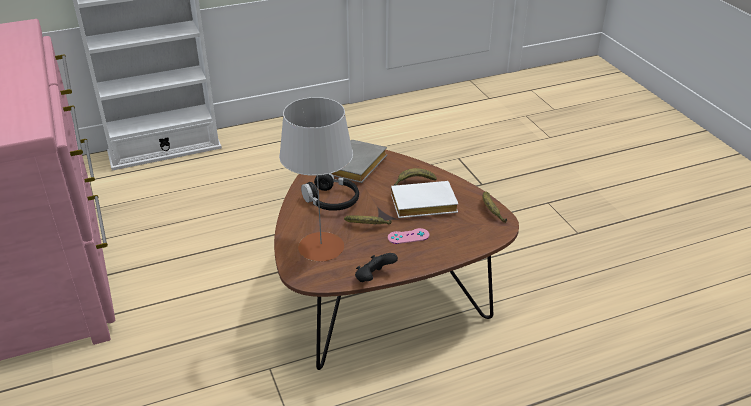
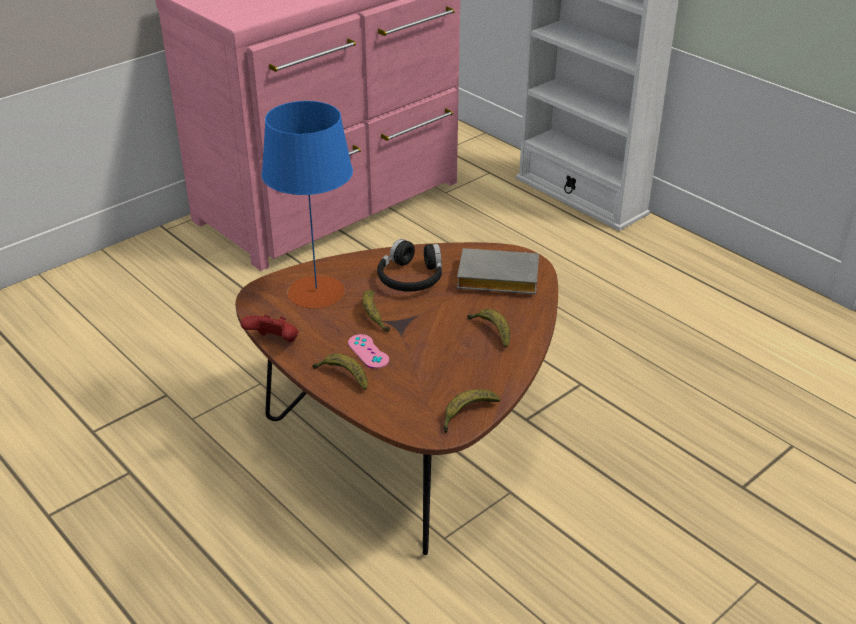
camera: 70 degrees right, 0 degrees up
grey table lamp [279,97,353,262] -> blue table lamp [262,101,353,308]
black game controller [355,253,398,282] -> red game controller [240,315,298,342]
white book [391,181,458,218] -> none
none -> banana [312,353,368,391]

